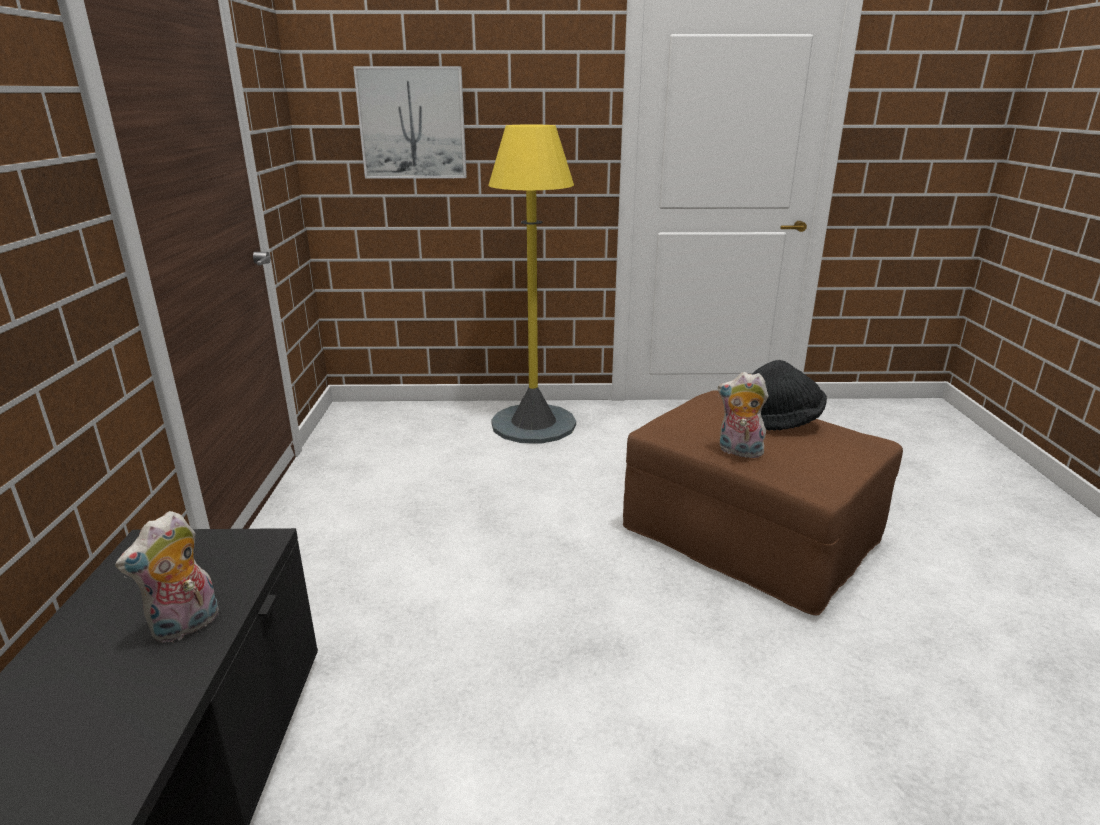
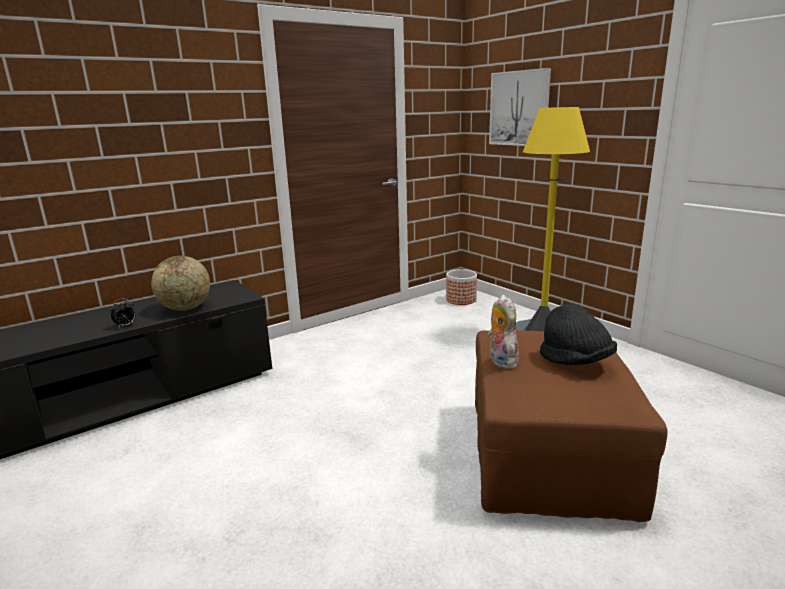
camera: 55 degrees right, 5 degrees down
plush toy [115,511,219,643] -> globe [151,256,210,311]
none -> alarm clock [110,298,135,327]
none -> planter [446,269,477,305]

